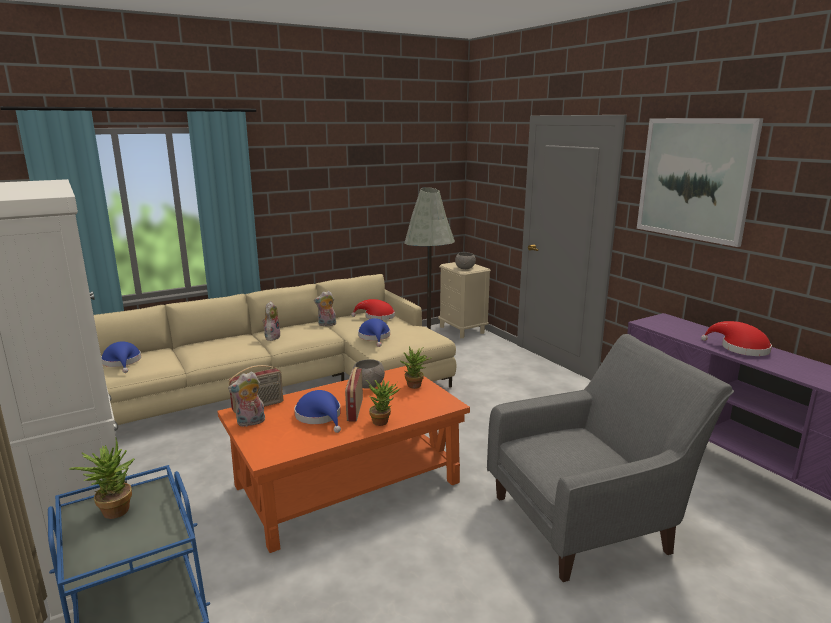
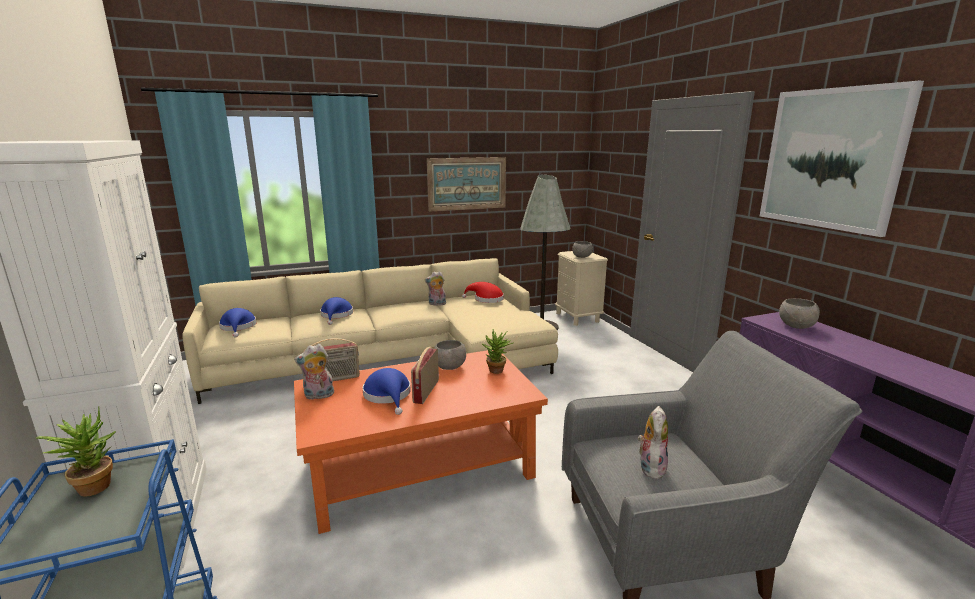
camera: 10 degrees right, 0 degrees up
plush toy [262,301,280,341] -> plush toy moved to [638,406,668,479]
blue hat [358,318,390,347] -> blue hat moved to [320,297,353,325]
potted plant [366,380,401,426] -> none
red hat [701,321,772,356] -> none
none -> picture [427,157,506,212]
none -> grey bowl [779,298,820,329]

